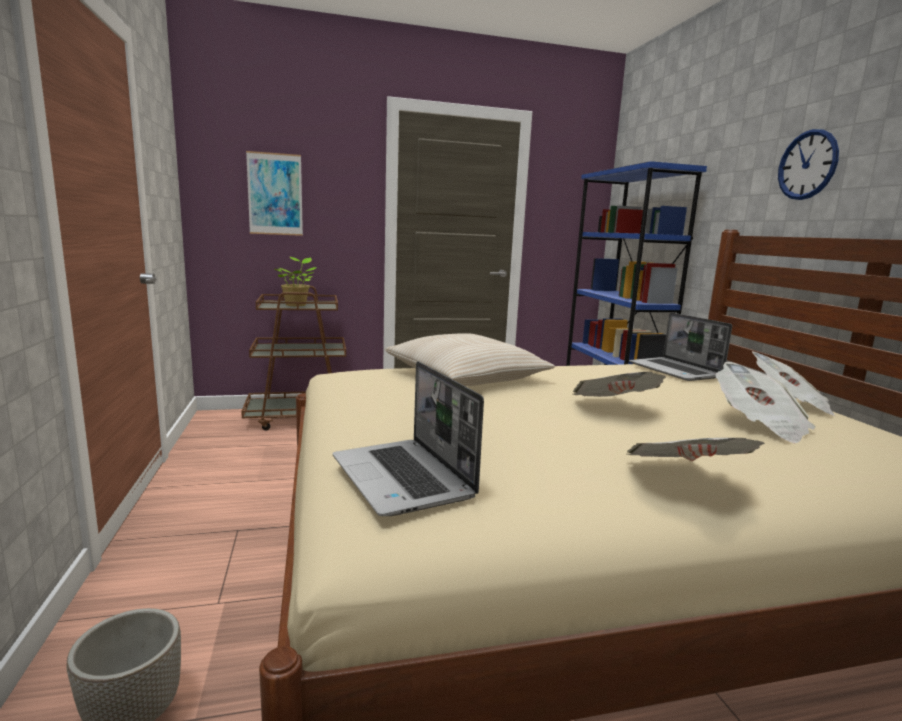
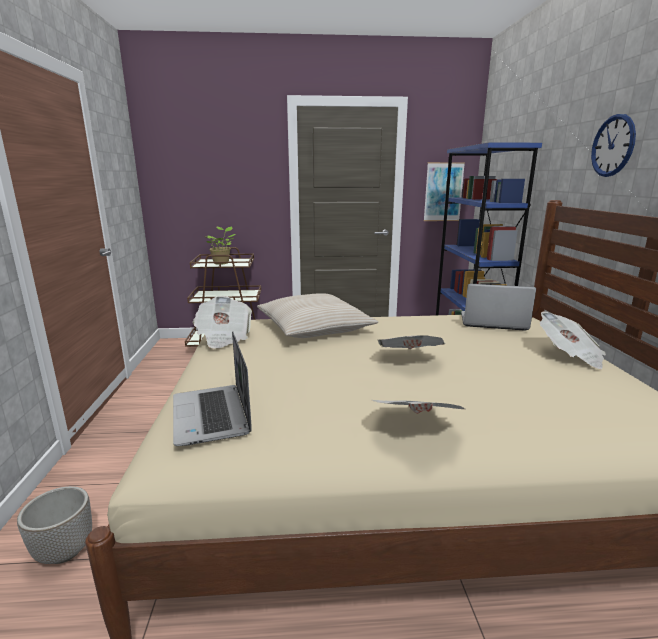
camera: 10 degrees right, 5 degrees up
picture [246,151,303,236] -> picture moved to [424,162,465,221]
laptop [629,312,732,381] -> laptop turned 120 degrees clockwise [461,284,536,331]
newspaper [716,362,816,444] -> newspaper moved to [193,296,252,349]

